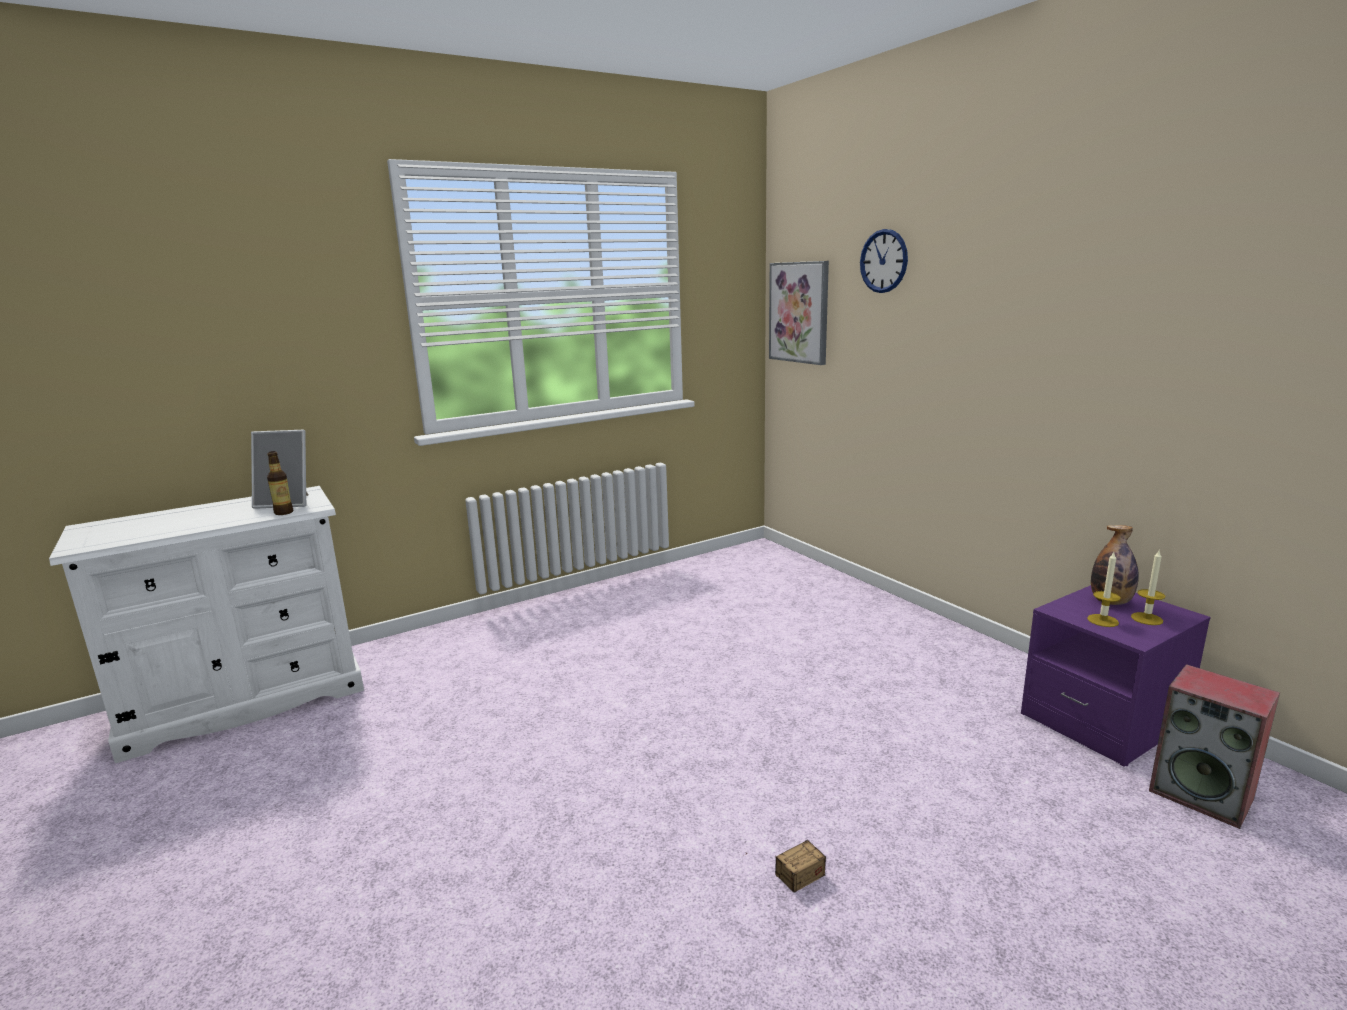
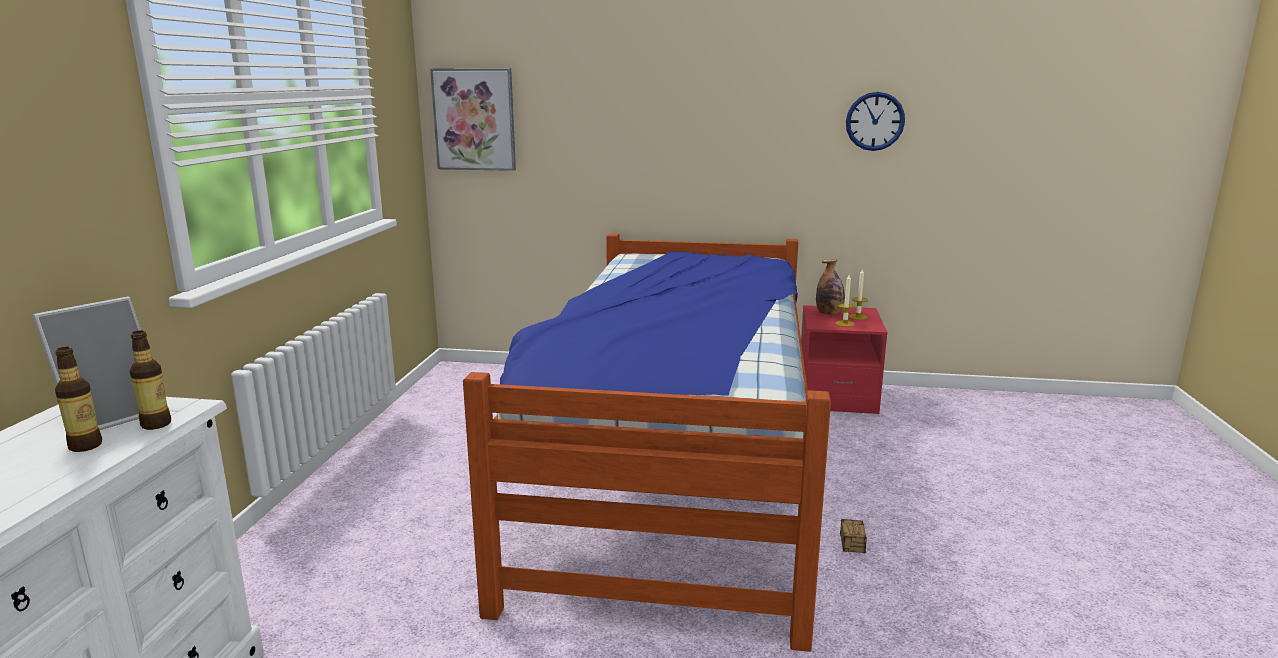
camera: 50 degrees left, 0 degrees up
wall clock [860,229,908,293] -> wall clock moved to [846,92,905,151]
purple nightstand [1021,585,1211,766] -> red nightstand [801,305,888,414]
speaker [1149,664,1280,829] -> none
none -> bottle [55,347,102,452]
none -> bed [463,234,831,652]

